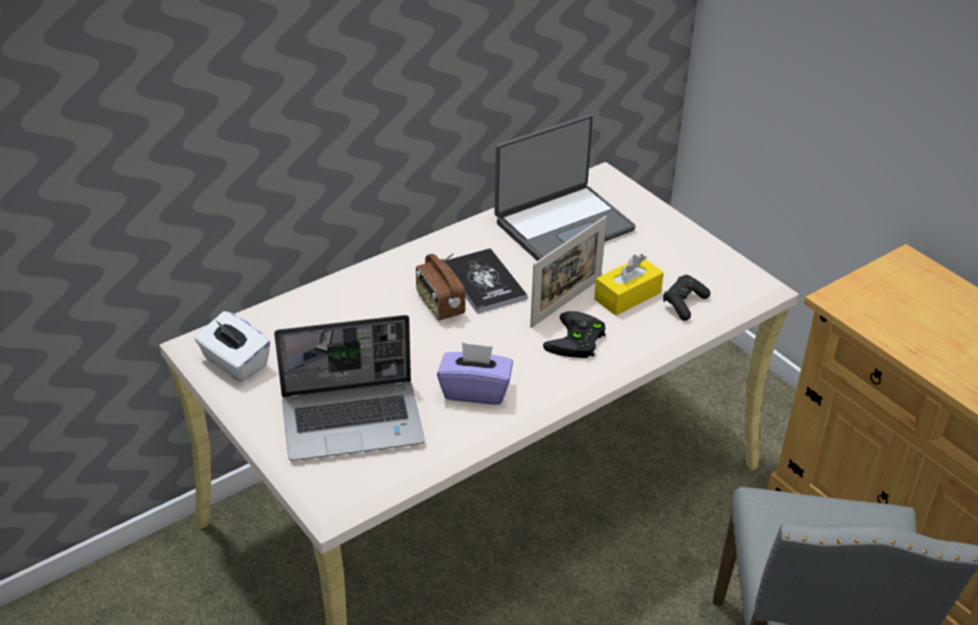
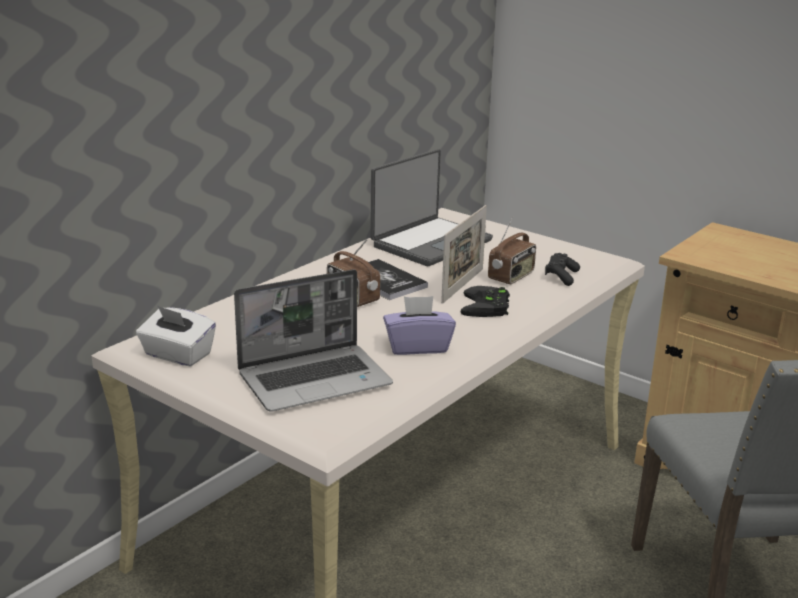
camera: 15 degrees left, 15 degrees down
yellow tissue box [594,254,664,316] -> radio [488,216,536,285]

